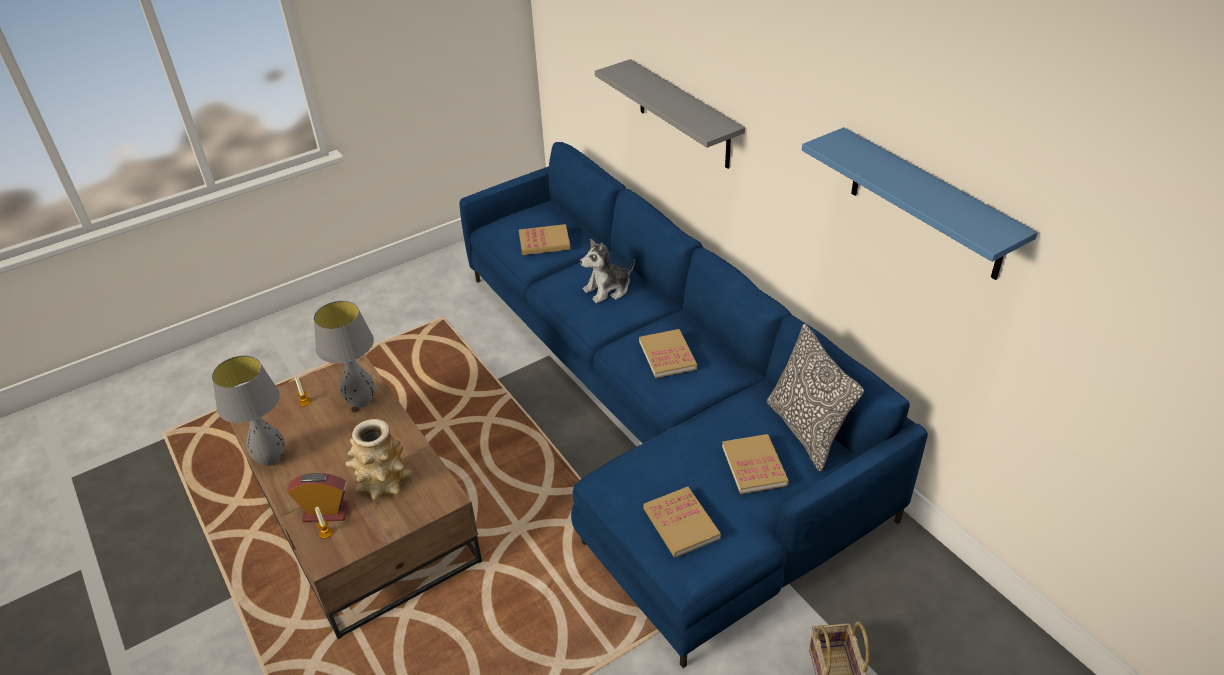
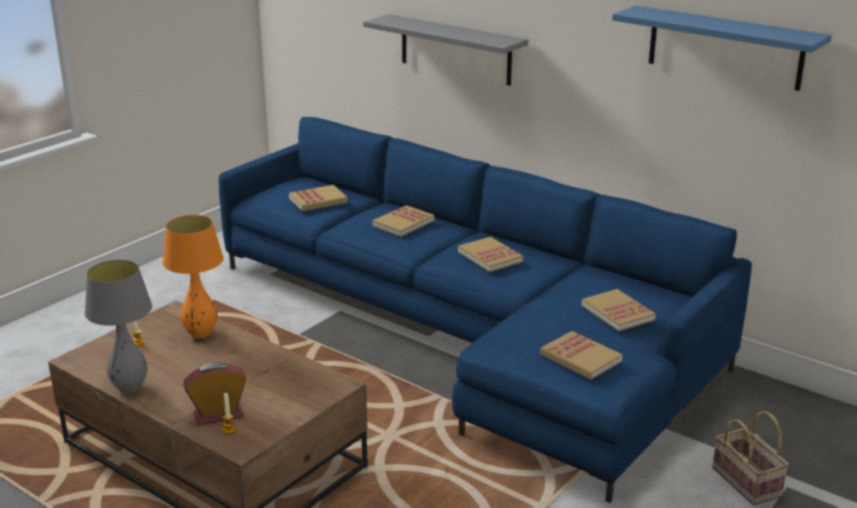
camera: 20 degrees left, 15 degrees down
grey table lamp [314,301,375,408] -> orange table lamp [163,215,224,338]
vase [345,419,412,500] -> none
plush toy [580,239,635,303] -> book [372,205,434,237]
pillow [767,324,864,471] -> none

